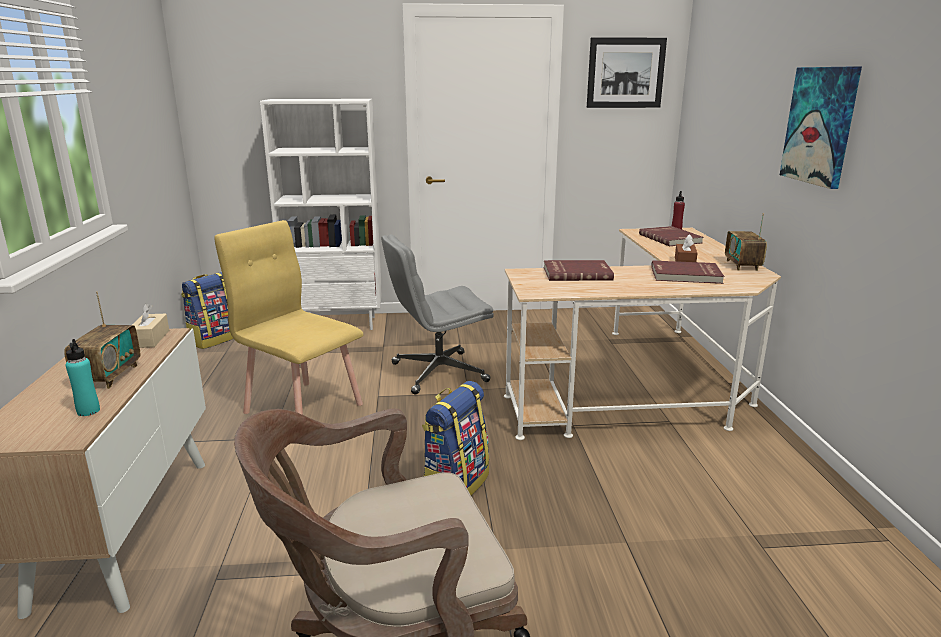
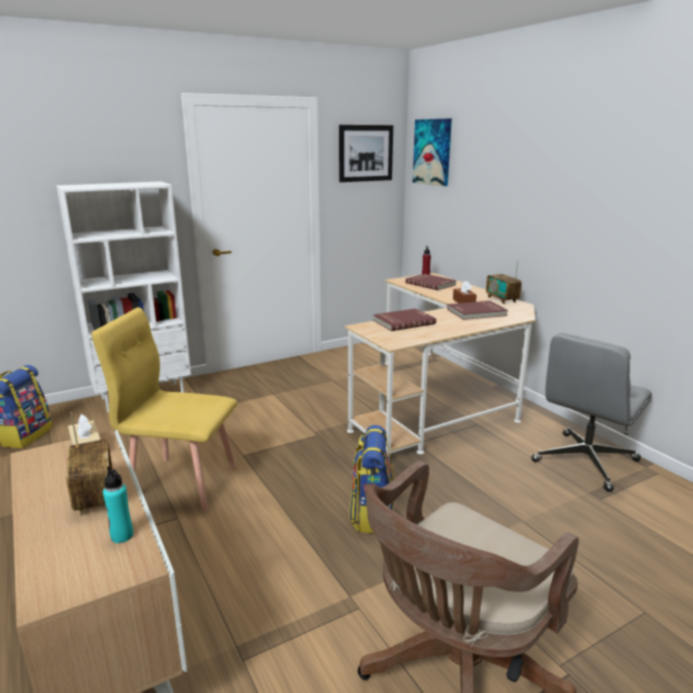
camera: 25 degrees left, 0 degrees up
grey office chair [381,234,494,394] -> grey office chair moved to [531,333,652,492]
picture [780,66,862,189] -> picture moved to [413,118,452,186]

